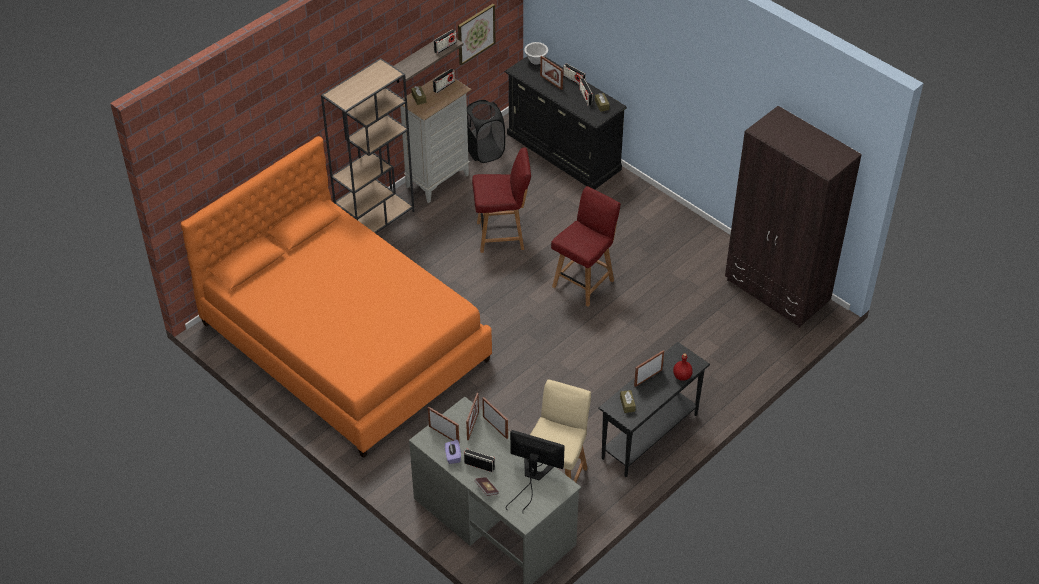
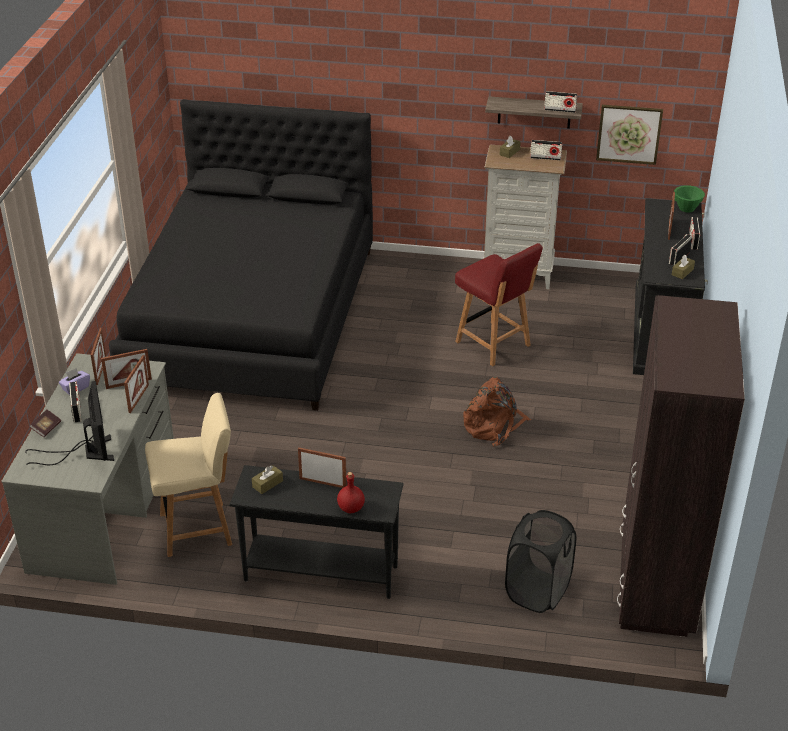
camera: 55 degrees right, 10 degrees down
orange bed [181,136,492,458] -> black bed [109,99,373,411]
bookcase [321,58,414,233] -> none
black laundry basket [467,100,505,163] -> black laundry basket moved to [505,510,576,613]
white bowl [524,42,548,65] -> green bowl [674,186,705,213]
red chair [551,186,621,307] -> brown backpack [463,377,531,446]

